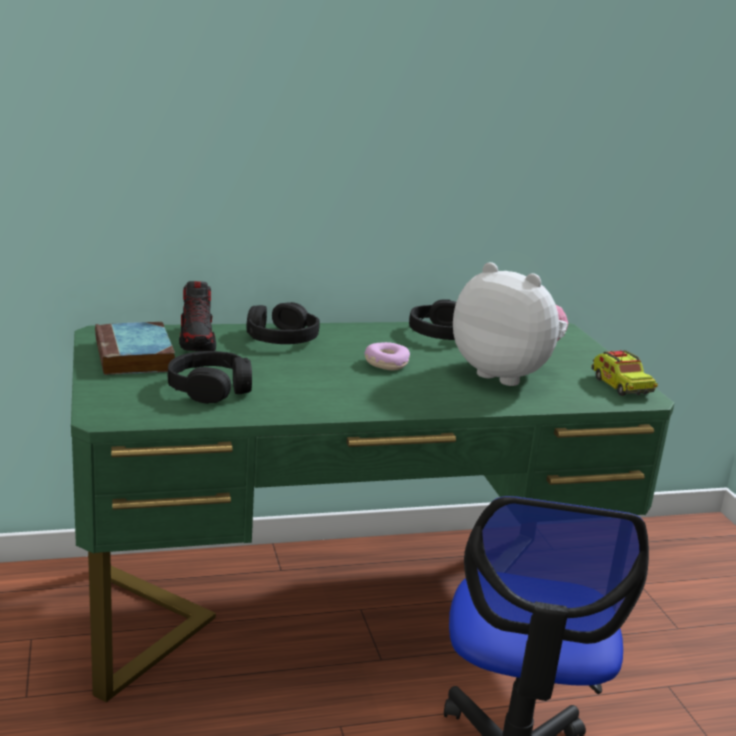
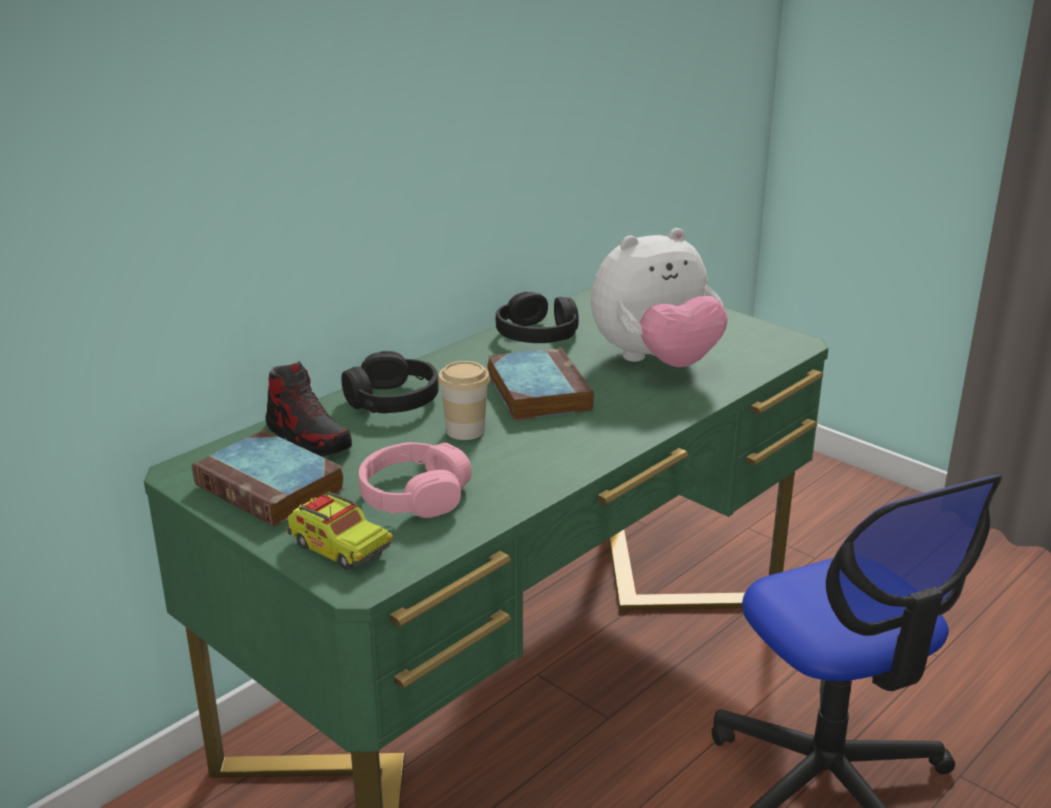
camera: 30 degrees left, 5 degrees up
black headphones [168,351,252,404] -> pink headphones [359,442,472,518]
donut [365,342,410,371] -> book [488,347,594,421]
plush toy [453,262,569,386] -> plush toy turned 150 degrees clockwise [591,228,728,367]
toy truck [591,350,658,396] -> toy truck moved to [286,491,393,570]
none -> cup [438,361,490,440]

